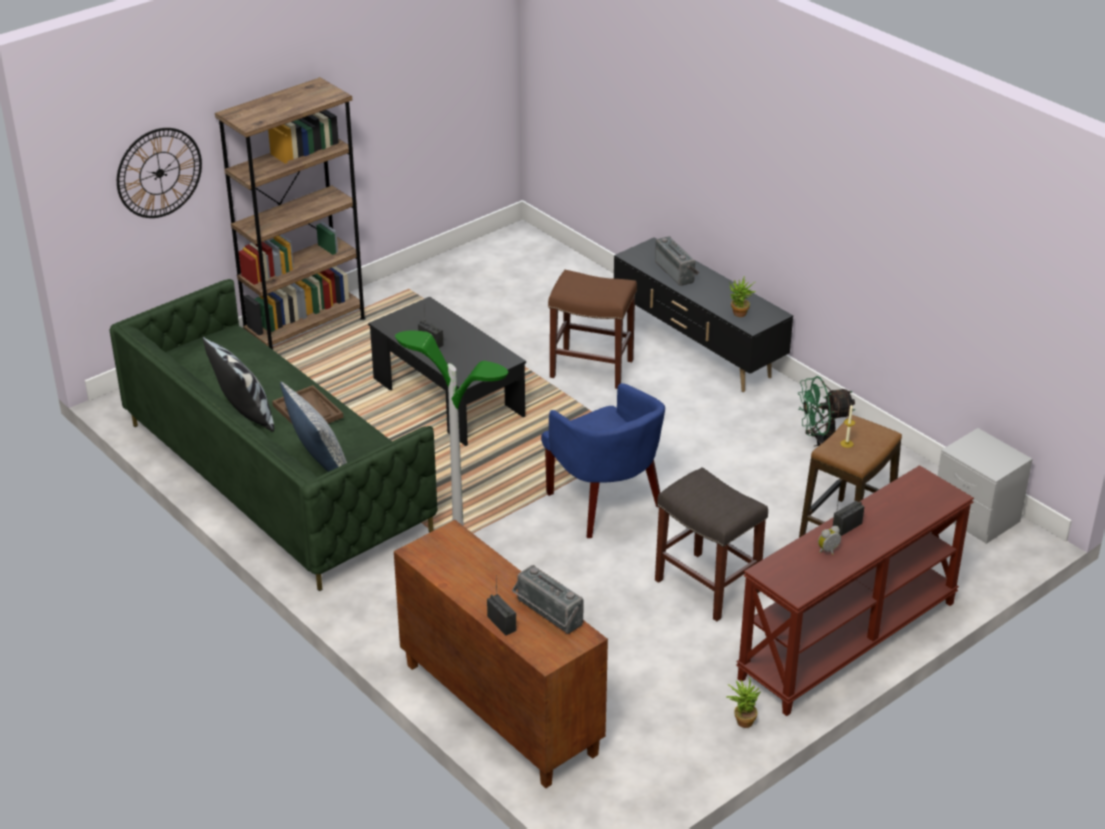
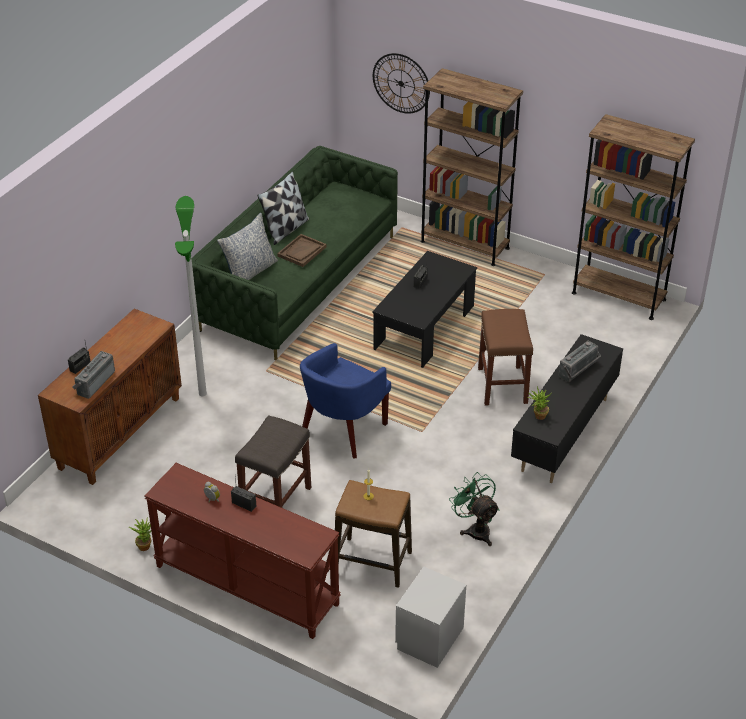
camera: 70 degrees right, 5 degrees up
none -> brown bookcase [572,114,695,320]

